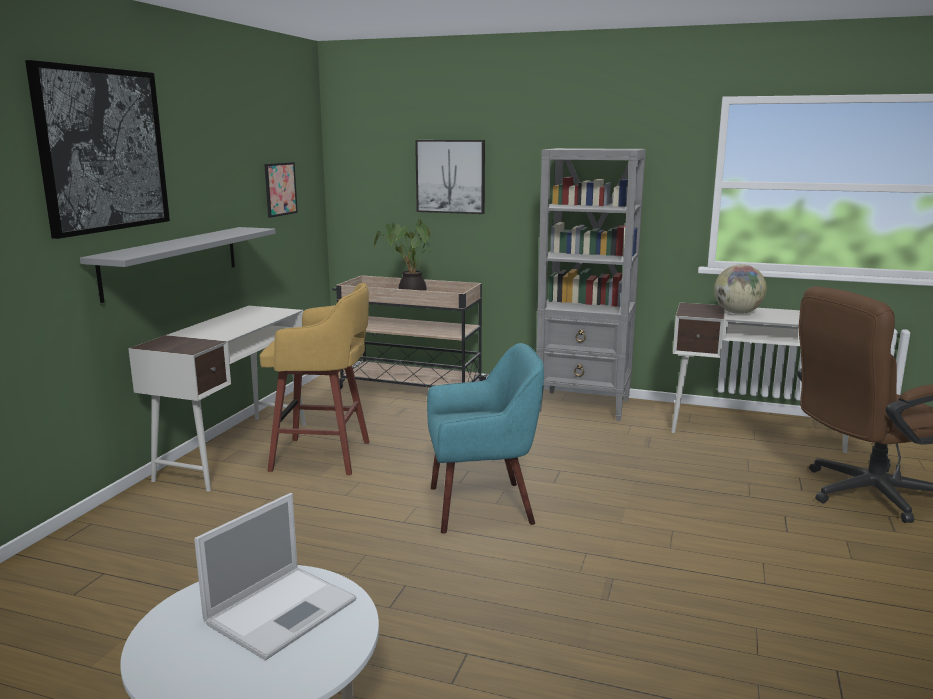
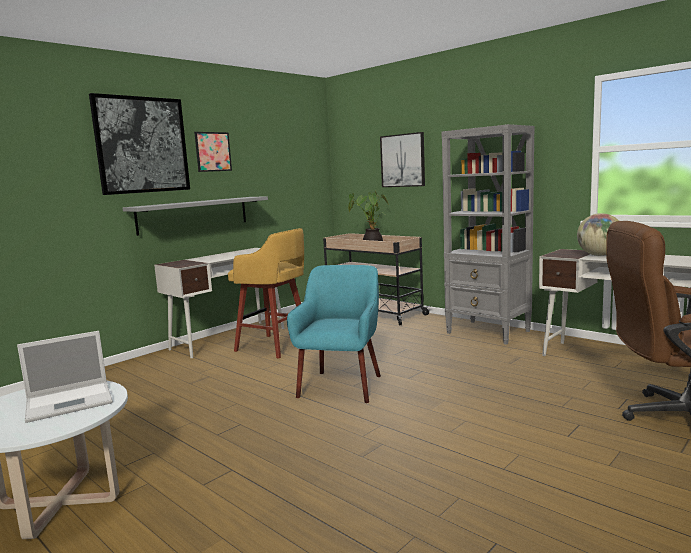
camera: 25 degrees right, 5 degrees down
picture [264,162,298,218] -> picture moved to [194,132,232,172]
turquoise armchair [427,343,544,534] -> turquoise armchair turned 90 degrees counterclockwise [287,265,381,403]

